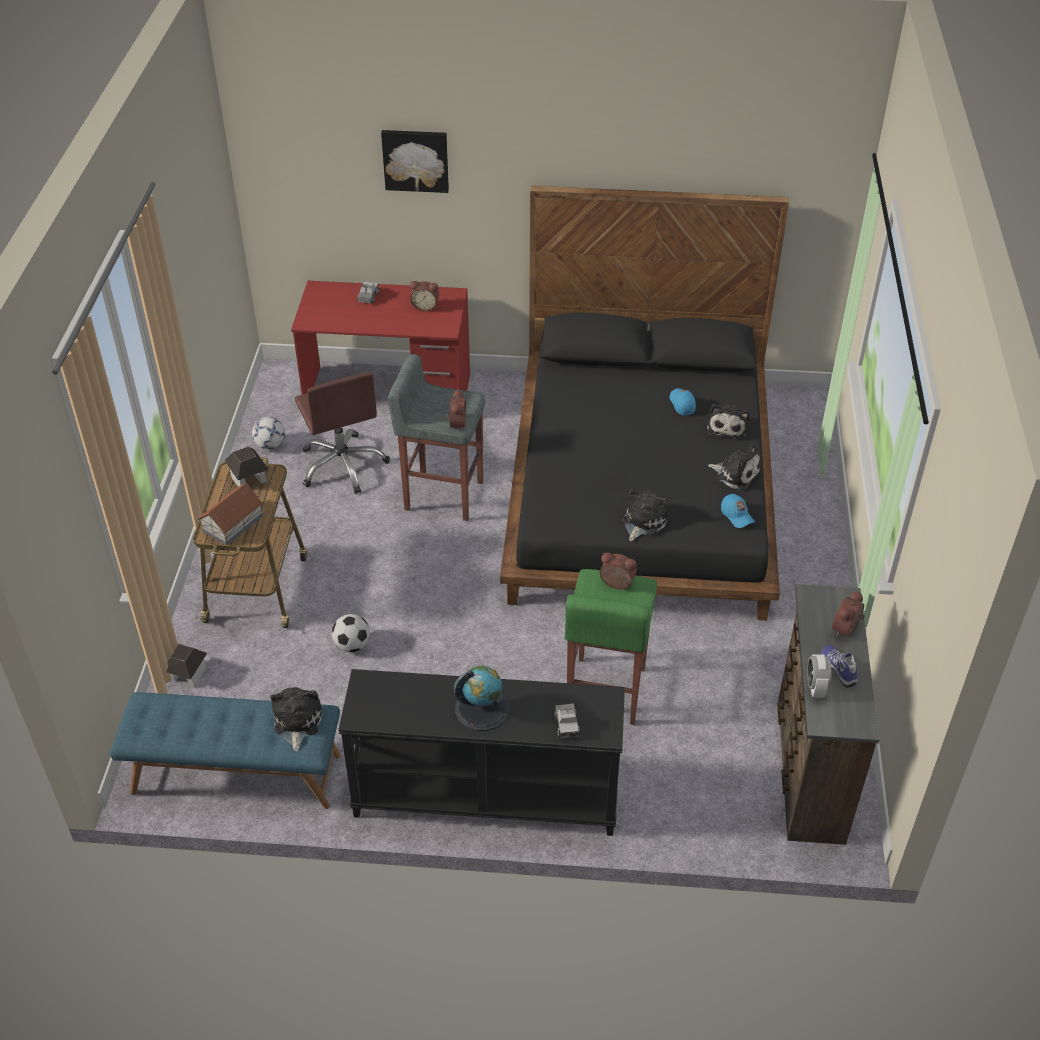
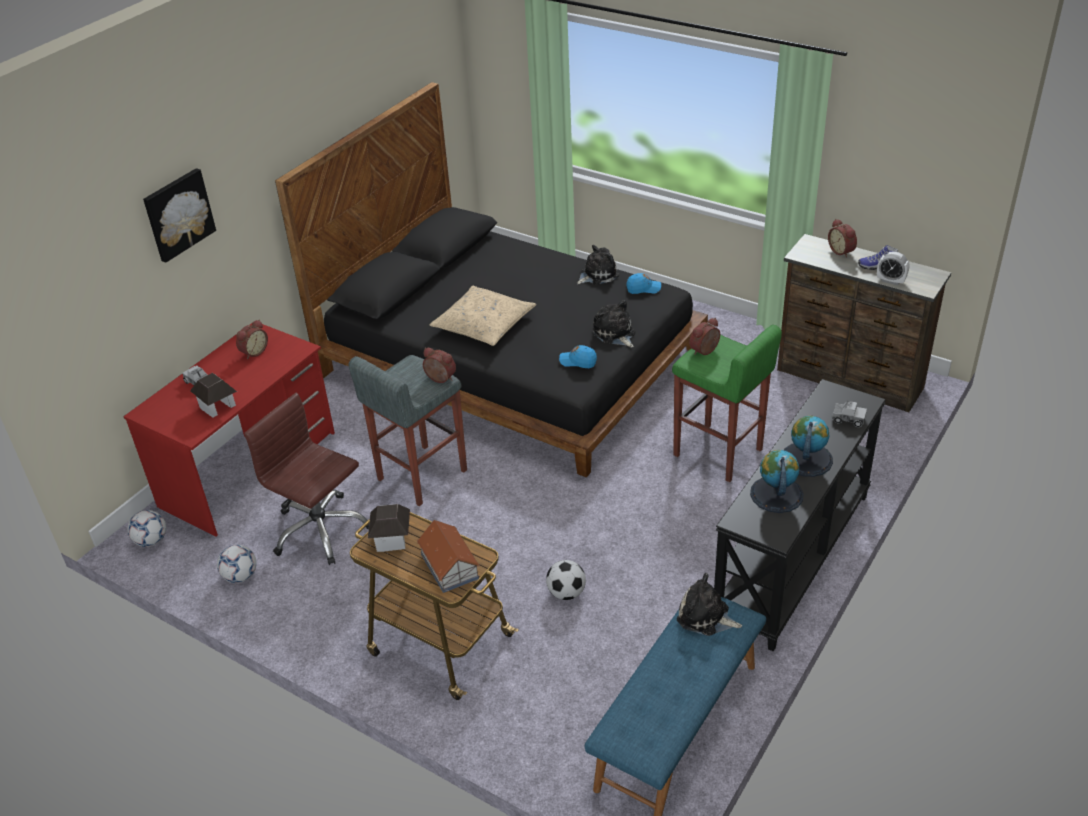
camera: 60 degrees left, 5 degrees down
toy house [166,644,207,687] -> toy house moved to [190,373,237,418]
brown office chair [294,372,390,494] -> brown office chair turned 150 degrees counterclockwise [244,393,369,565]
blue cap [669,388,696,416] -> blue cap moved to [559,345,597,368]
plush toy [707,404,750,439] -> none
none -> football [127,510,166,547]
none -> beige pillow [430,286,536,346]
none -> globe [750,450,804,513]

